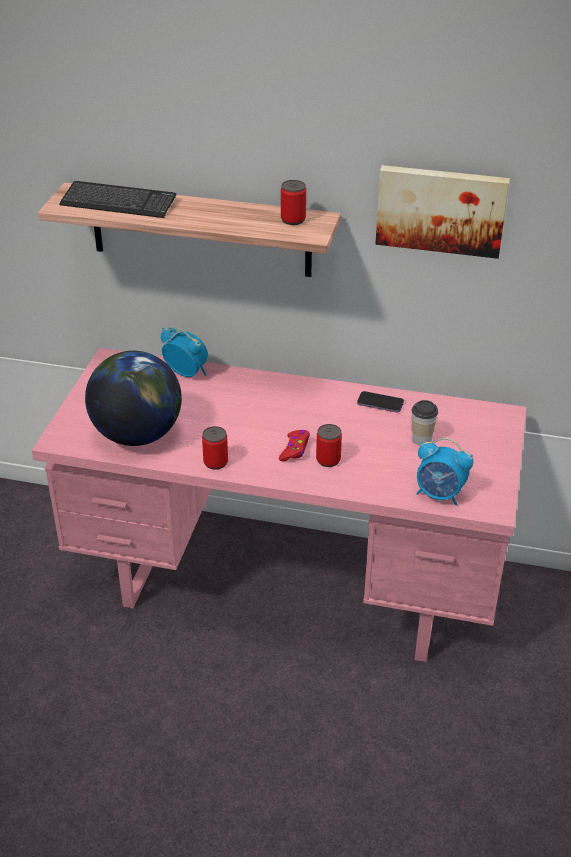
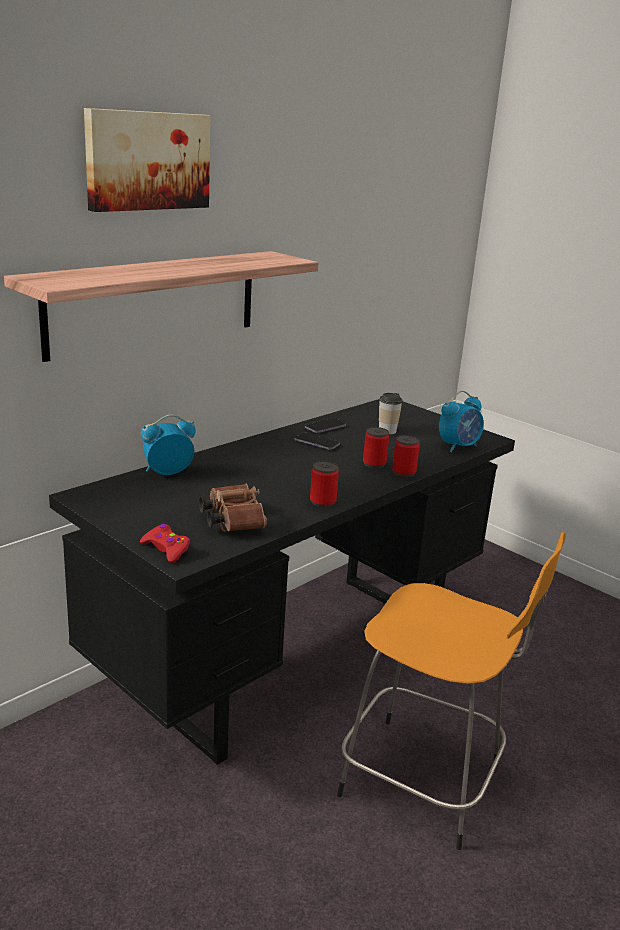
camera: 60 degrees left, 15 degrees down
pink desk [32,348,526,662] -> black desk [49,399,515,765]
keyboard [59,181,176,218] -> none
globe [85,351,182,446] -> brown binoculars [199,484,267,532]
red game controller [279,430,310,461] -> red game controller moved to [140,524,191,563]
can [281,180,306,225] -> can moved to [392,435,420,477]
picture [375,165,510,259] -> picture moved to [84,108,210,212]
none -> phone [295,432,340,450]
none -> orange stool [337,532,566,850]

